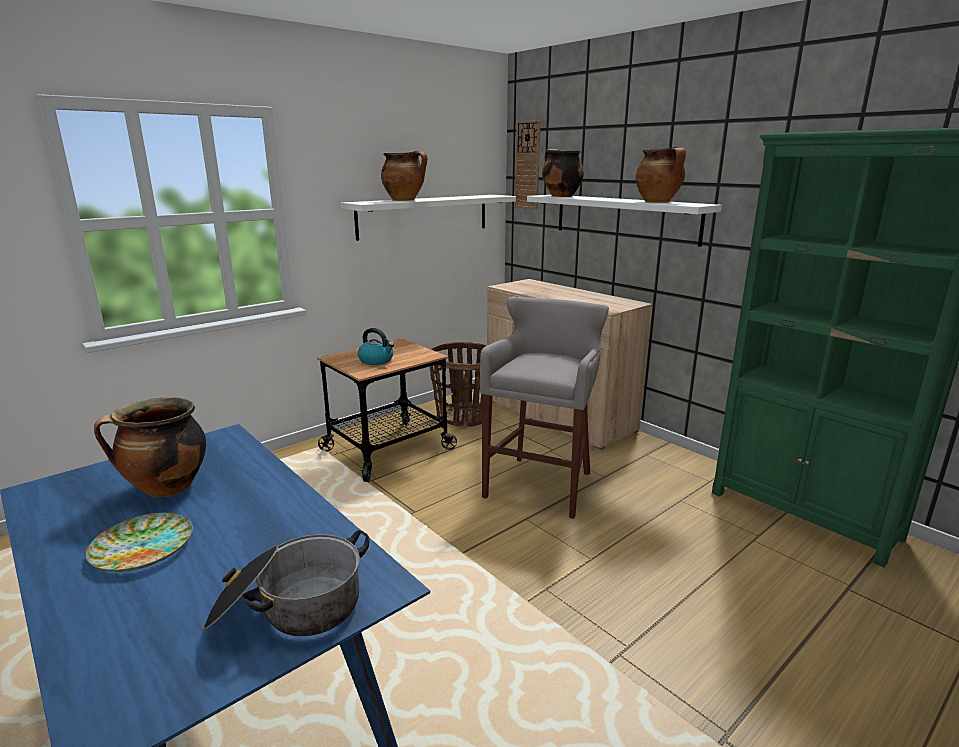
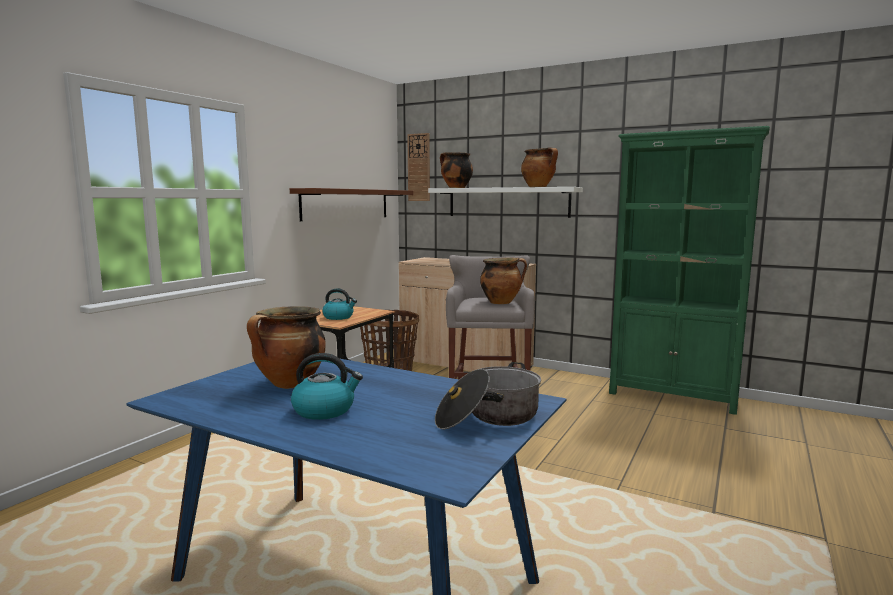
camera: 20 degrees left, 10 degrees down
plate [86,513,193,572] -> kettle [291,353,363,420]
white shelf [341,195,516,241] -> brown shelf [290,188,413,221]
cooking pot [381,151,427,201] -> cooking pot moved to [480,257,527,304]

